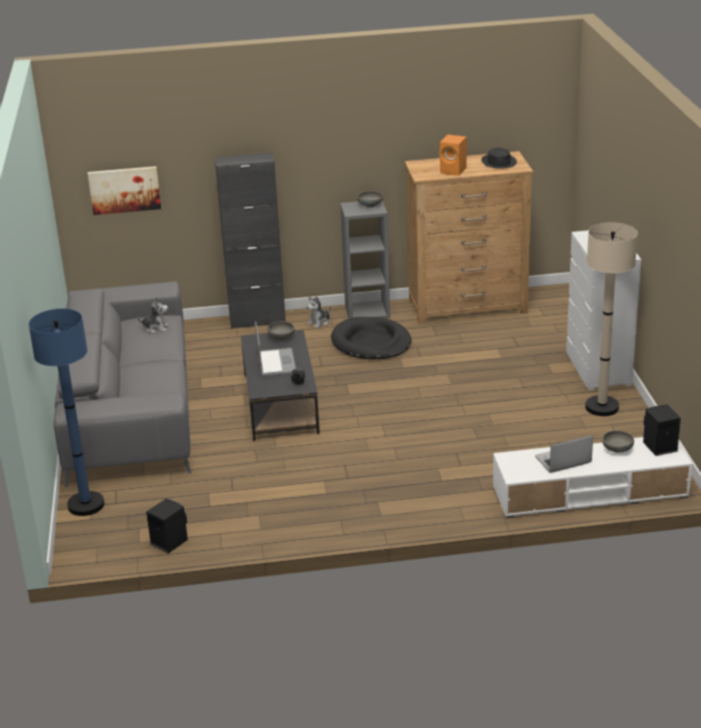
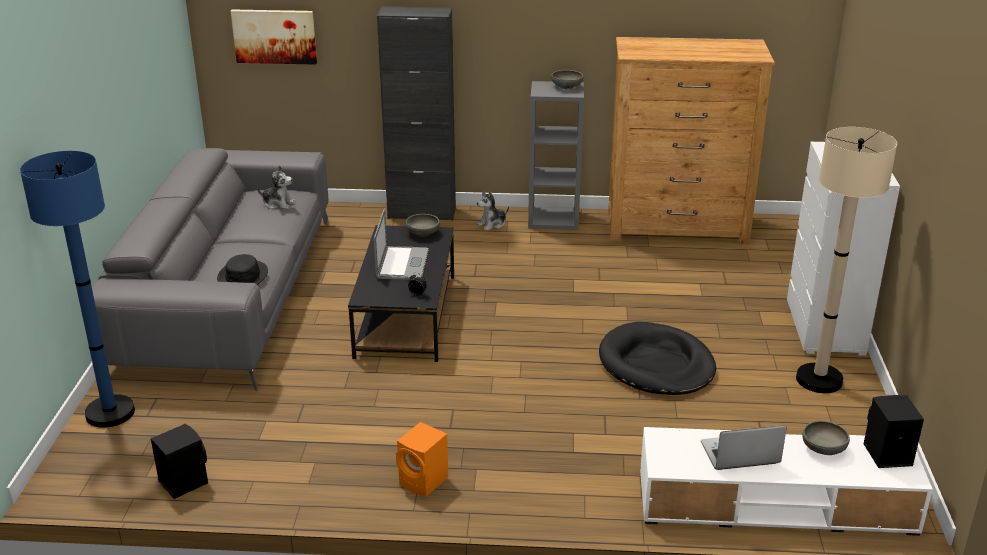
camera: 10 degrees right, 0 degrees up
black dog bed [331,317,411,360] -> black dog bed moved to [599,322,716,395]
orange speaker [439,135,467,176] -> orange speaker moved to [396,422,448,497]
black hat [481,148,517,169] -> black hat moved to [217,254,268,285]

